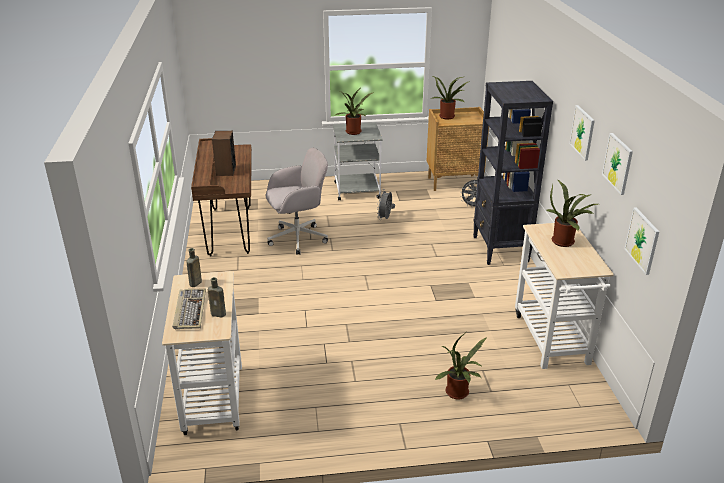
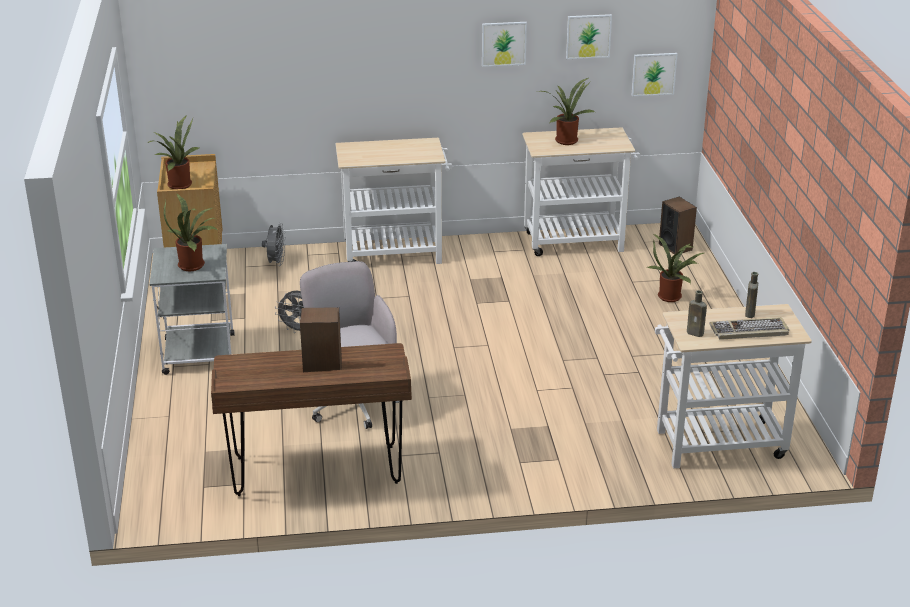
camera: 90 degrees left, 0 degrees up
black bookcase [473,81,553,265] -> white cart [336,138,452,264]
none -> speaker [659,197,697,255]

